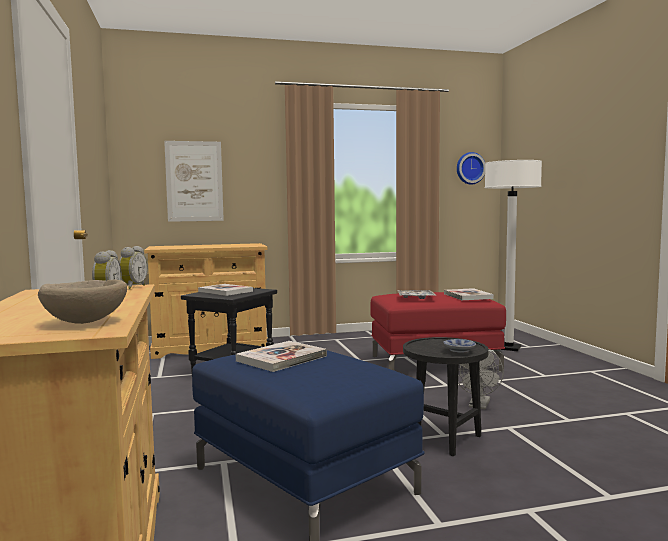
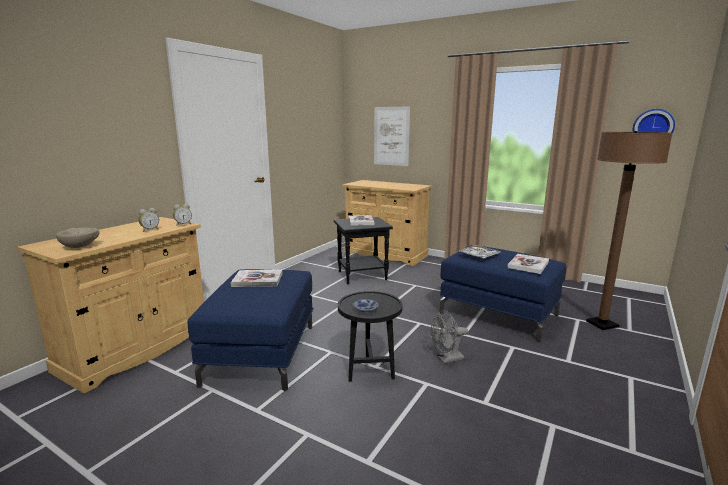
camera: 45 degrees right, 10 degrees up
red ottoman [370,292,506,371] -> blue ottoman [440,245,566,342]
white floor lamp [485,160,542,351] -> brown floor lamp [586,131,673,330]

